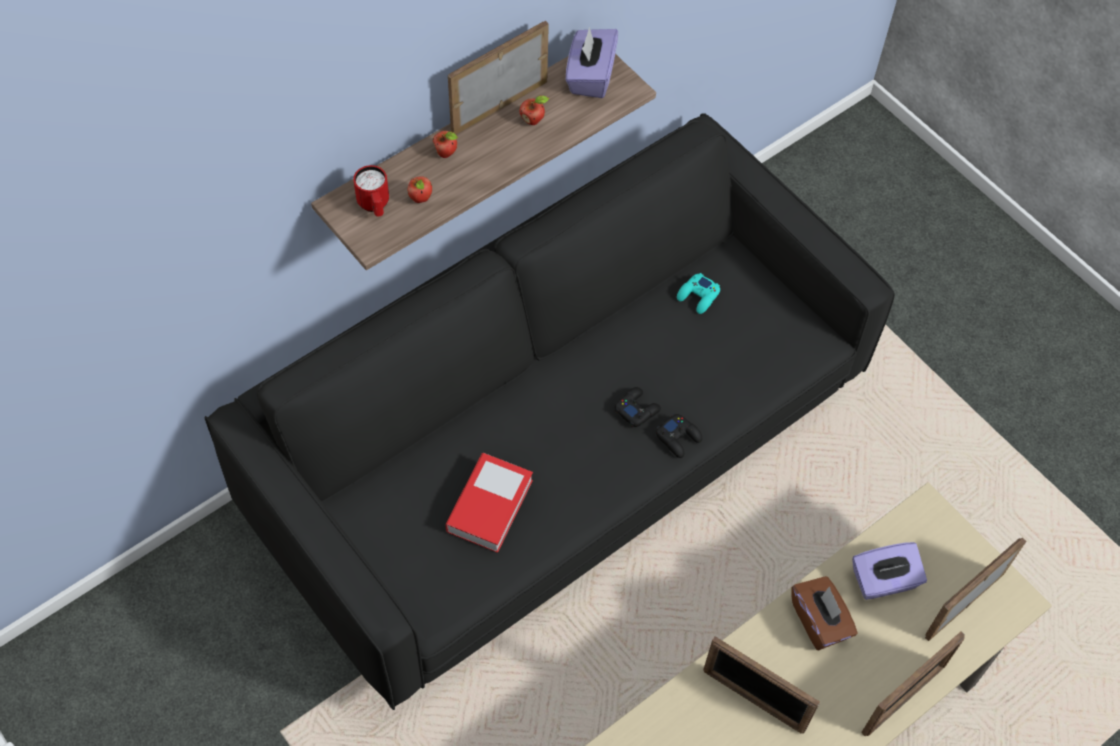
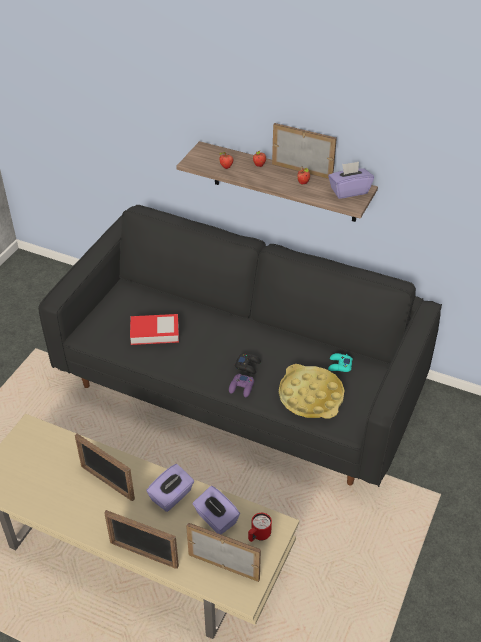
camera: 65 degrees right, 15 degrees down
red mug [353,165,389,217] -> red mug moved to [248,513,272,542]
black game controller [656,414,702,458] -> purple game controller [229,374,254,397]
picture frame [703,636,820,734] -> picture frame turned 60 degrees counterclockwise [75,434,135,501]
brown tissue box [791,576,858,650] -> purple tissue box [146,464,194,512]
none -> yellow tray [279,364,345,418]

